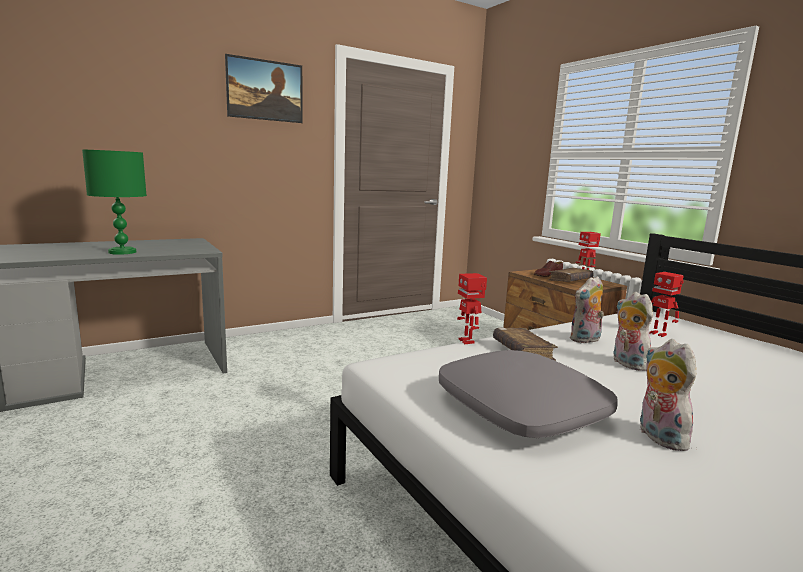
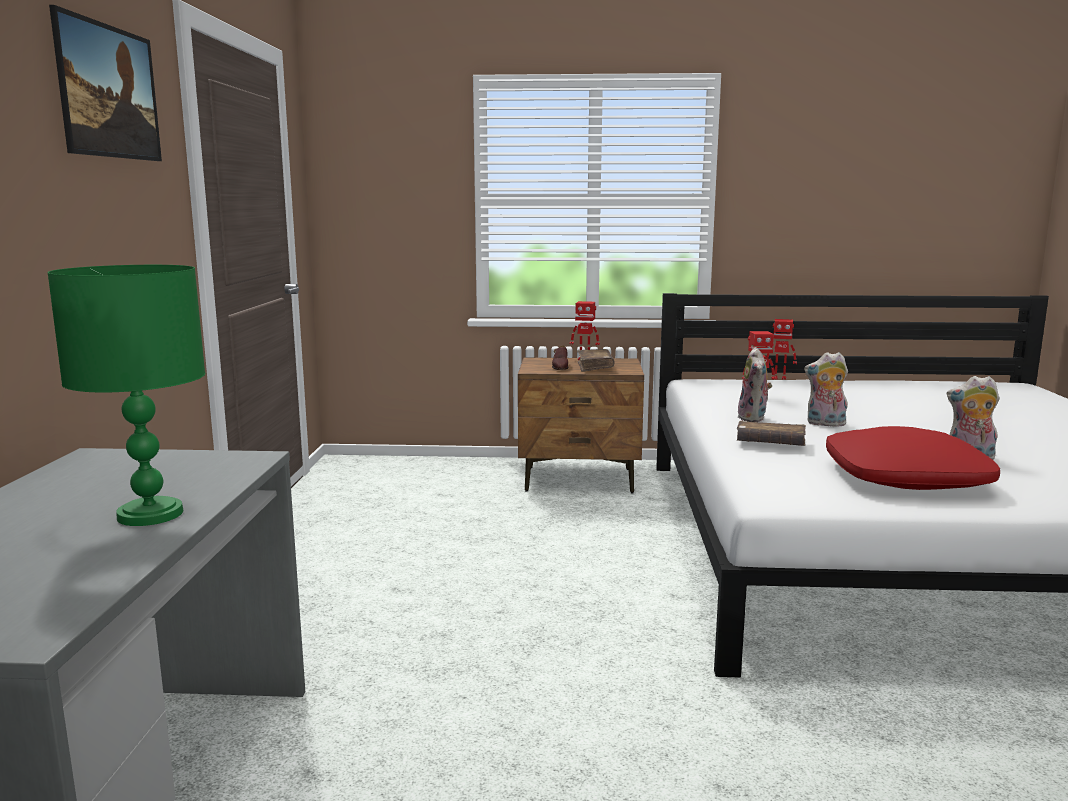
camera: 55 degrees left, 0 degrees up
grey pillow [439,350,618,438] -> red pillow [826,426,1000,490]
toy robot [457,273,487,344] -> toy robot moved to [766,319,797,380]

